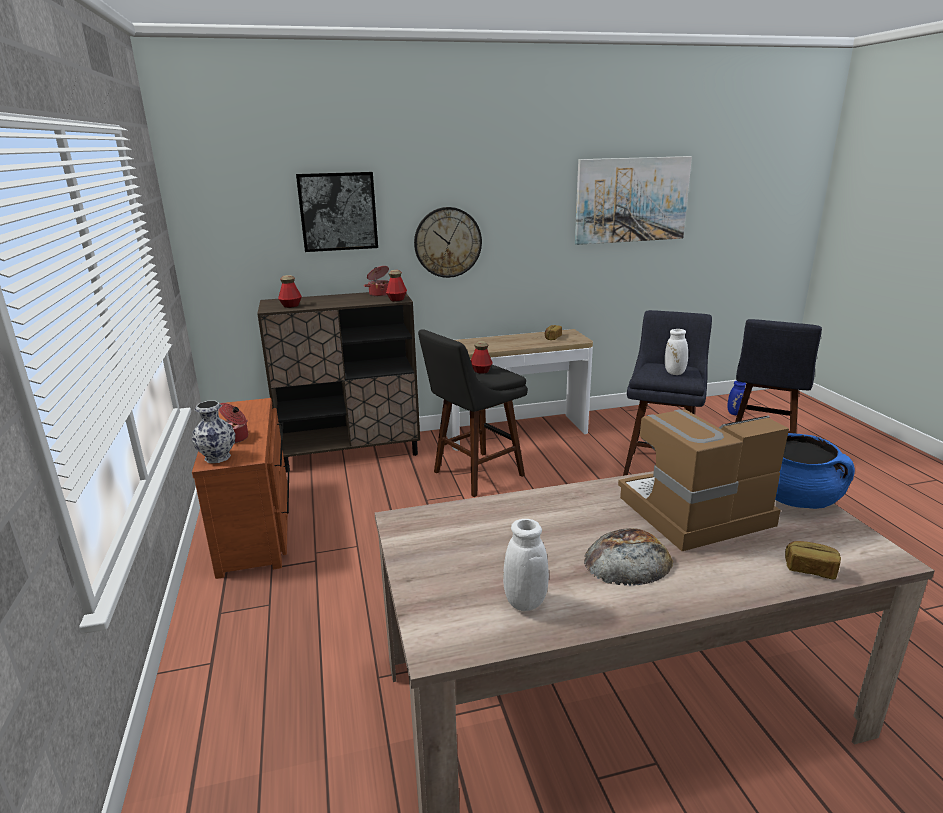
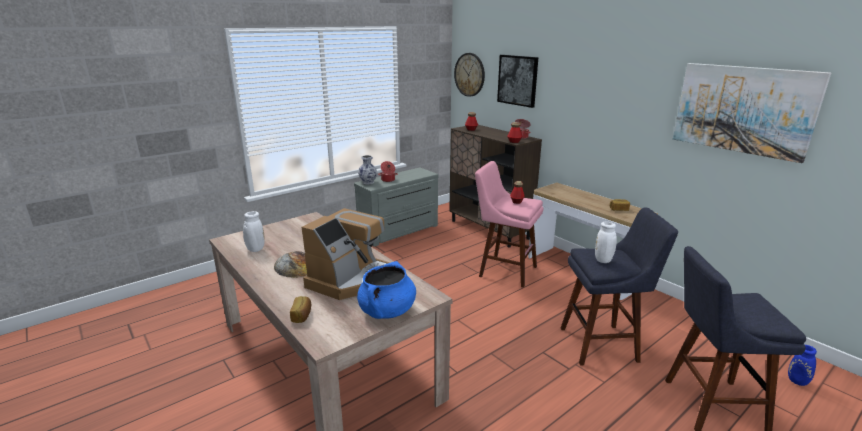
camera: 65 degrees right, 0 degrees up
brown dresser [192,398,289,579] -> grey dresser [354,168,439,247]
wall clock [414,207,482,278] -> wall clock moved to [454,53,485,97]
black stool [418,329,528,497] -> pink stool [475,161,543,288]
coffee machine [618,409,789,551] -> coffee machine turned 75 degrees clockwise [302,208,390,300]

